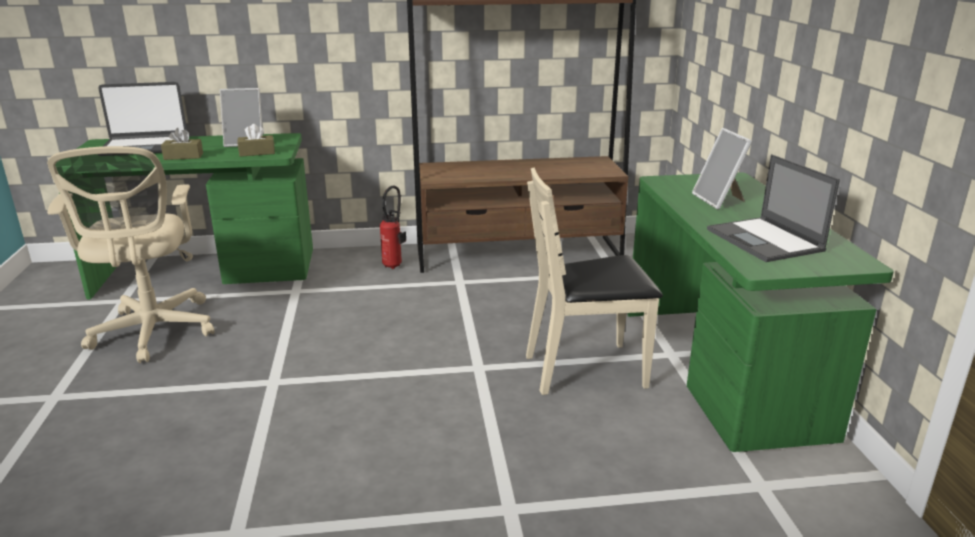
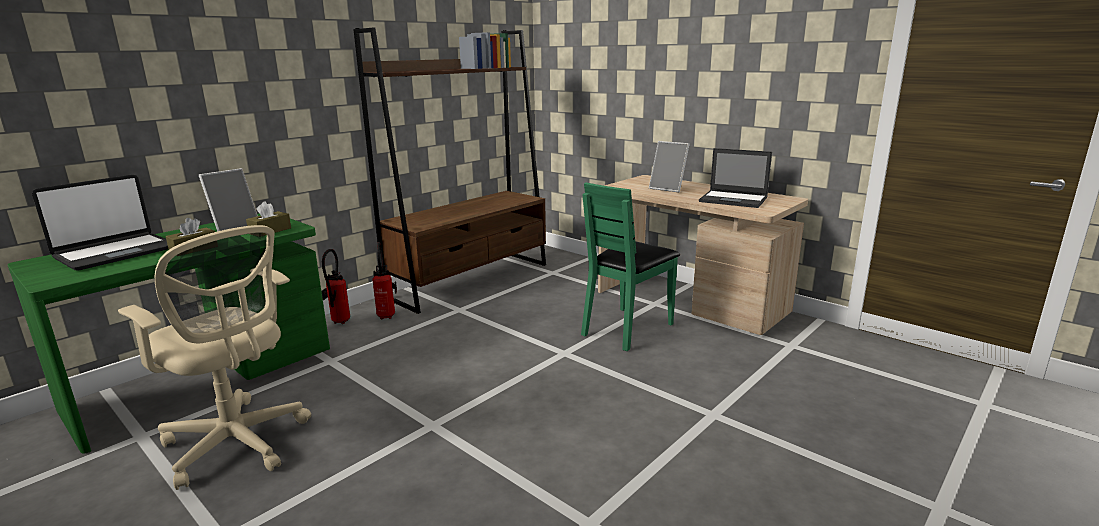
camera: 40 degrees left, 5 degrees down
beige chair [526,167,663,395] -> green chair [581,182,680,351]
green desk [628,172,894,452] -> beige desk [598,175,808,335]
none -> fire extinguisher [321,249,350,324]

